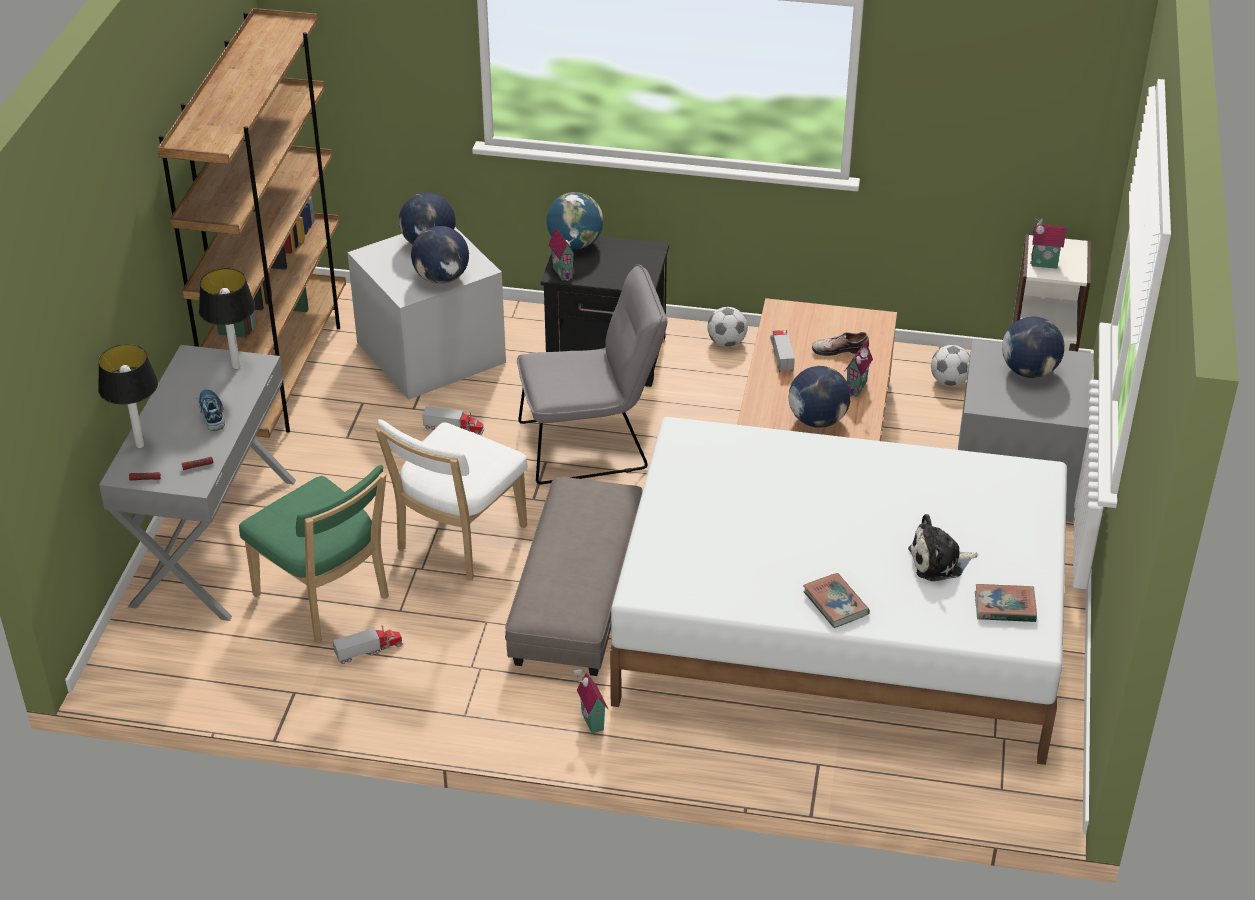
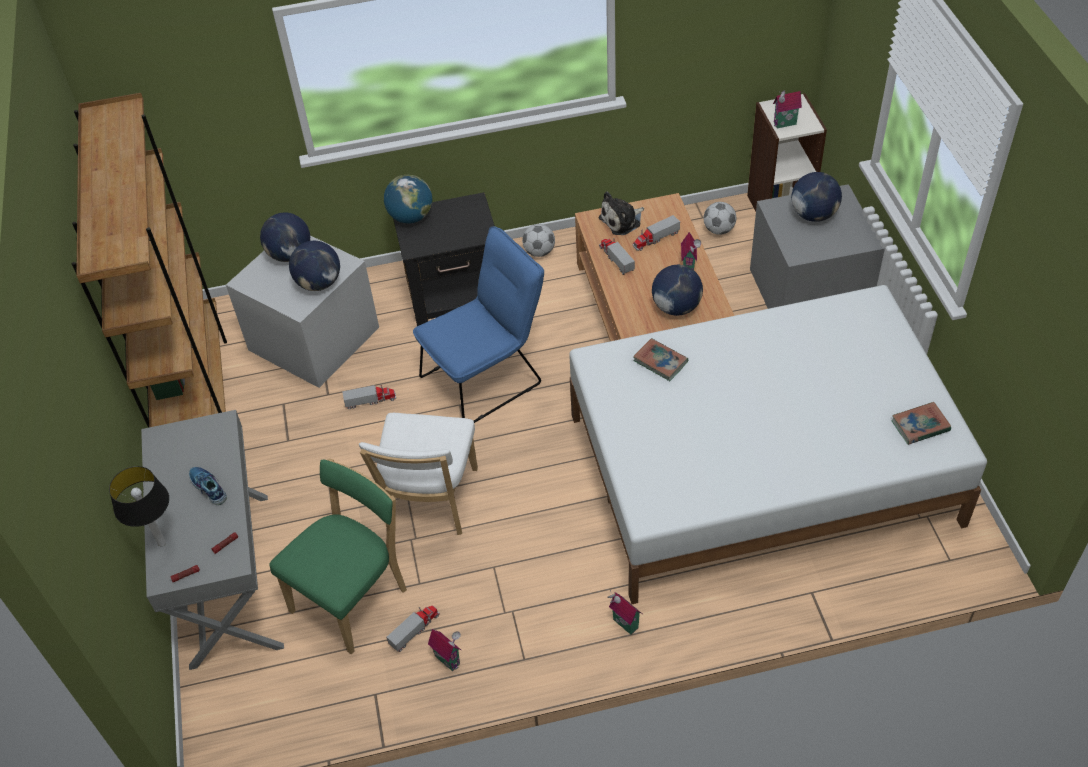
camera: 20 degrees left, 10 degrees up
table lamp [199,268,255,369] -> none
green chair [239,465,389,643] -> green chair turned 75 degrees counterclockwise [269,459,407,654]
grey ottoman [505,477,642,676] -> none
grey chair [517,264,667,484] -> blue chair [413,226,544,423]
toy house [548,228,579,281] -> toy house moved to [428,629,461,671]
book [803,573,870,628] -> book moved to [633,338,688,381]
shoe [812,332,869,356] -> toy truck [632,215,680,251]
plush toy [908,514,978,581] -> plush toy moved to [599,191,644,235]

